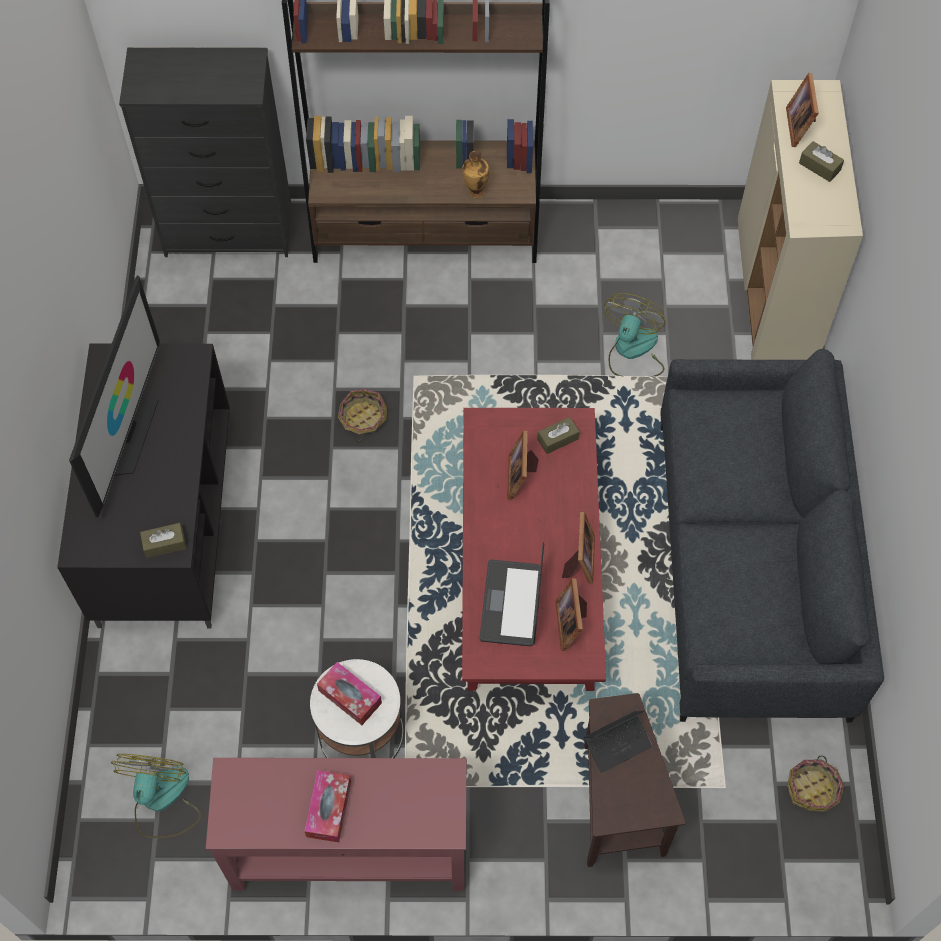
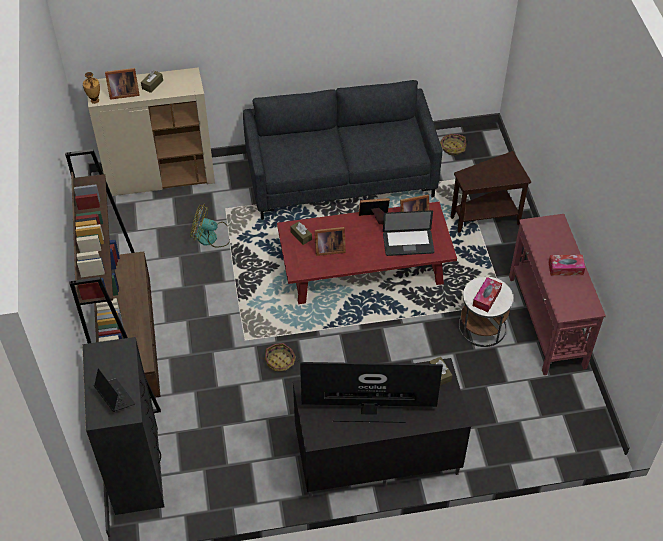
camera: 100 degrees left, 10 degrees down
fan [111,754,201,838] -> none
vase [462,151,489,198] -> vase moved to [83,72,100,104]
laptop [584,710,652,773] -> laptop moved to [94,368,135,412]

